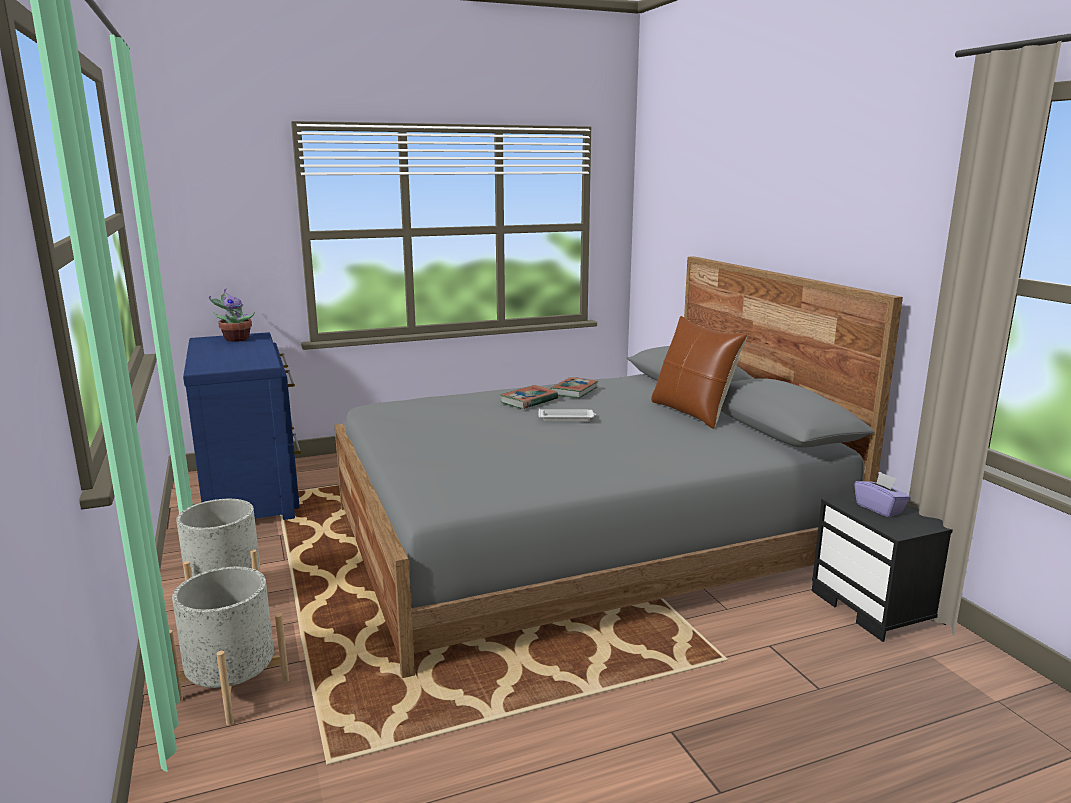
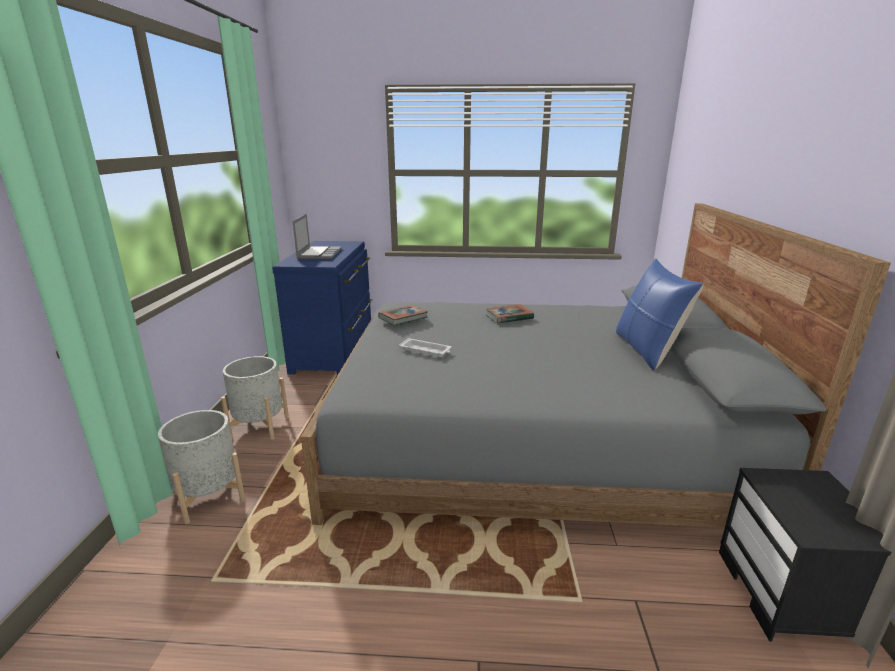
camera: 25 degrees right, 5 degrees up
potted plant [209,288,255,342] -> none
white tray [538,409,596,421] -> white tray moved to [399,338,451,357]
book [550,377,598,398] -> book moved to [378,305,428,326]
brown pillow [651,316,747,428] -> blue pillow [616,259,703,370]
purple tissue box [854,472,910,517] -> none
none -> laptop [292,214,342,259]

